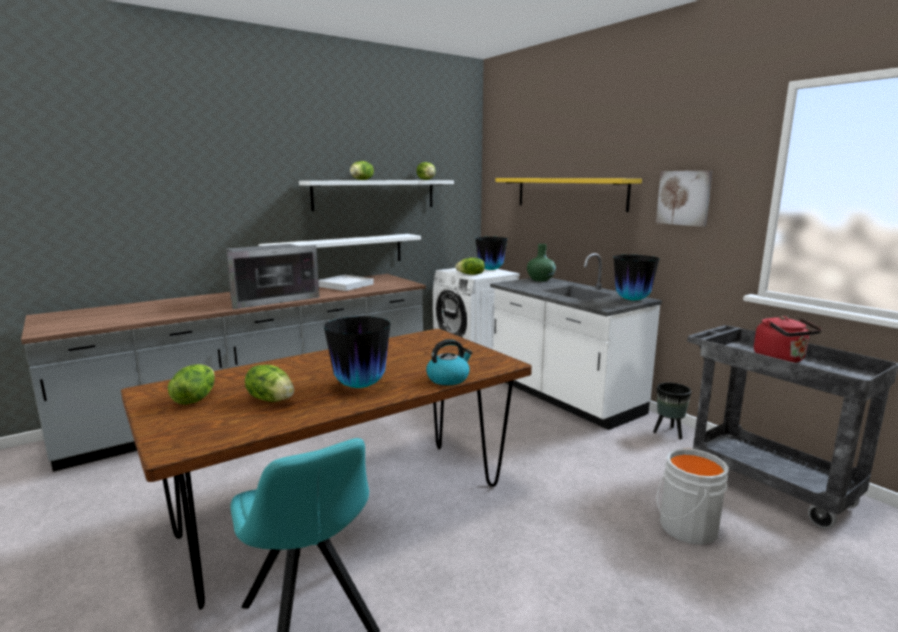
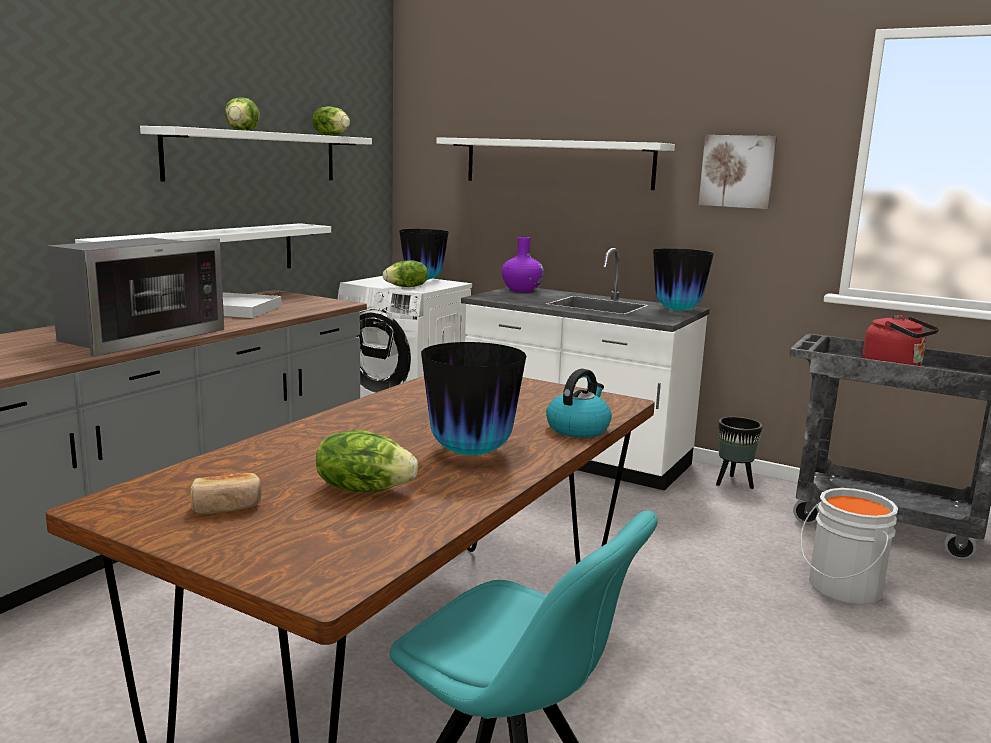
camera: 25 degrees left, 0 degrees up
lettuce [168,364,215,405] -> bread [190,473,261,514]
yellow shelf [495,178,642,212] -> white shelf [436,137,675,190]
green vase [527,244,556,281] -> purple vase [502,237,544,292]

